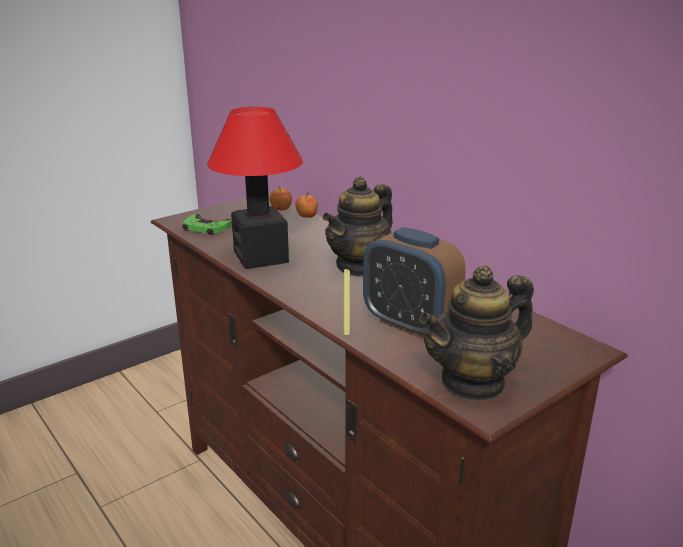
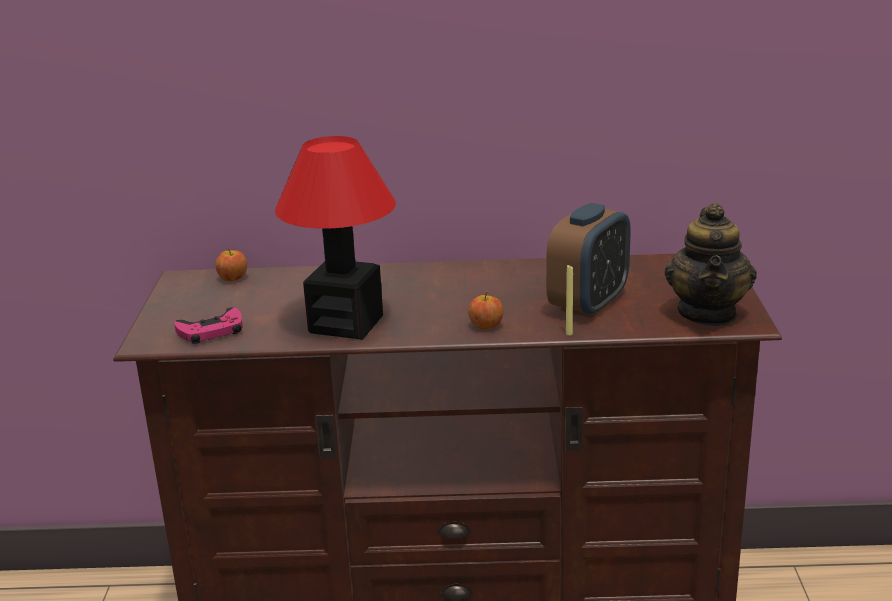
camera: 50 degrees left, 0 degrees up
green game controller [182,214,232,235] -> pink game controller [174,307,243,344]
apple [295,192,318,218] -> apple moved to [468,291,503,329]
teapot [322,176,393,277] -> none
alarm clock [363,227,466,339] -> alarm clock turned 45 degrees counterclockwise [546,203,631,318]

